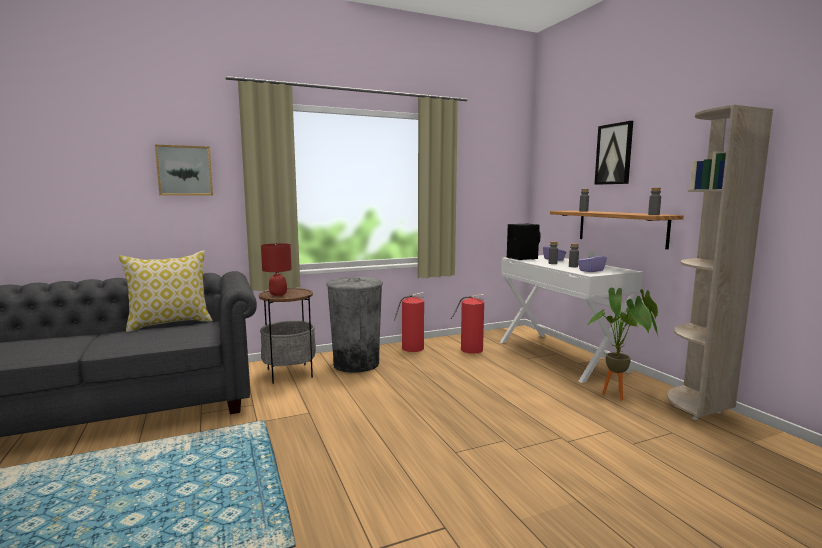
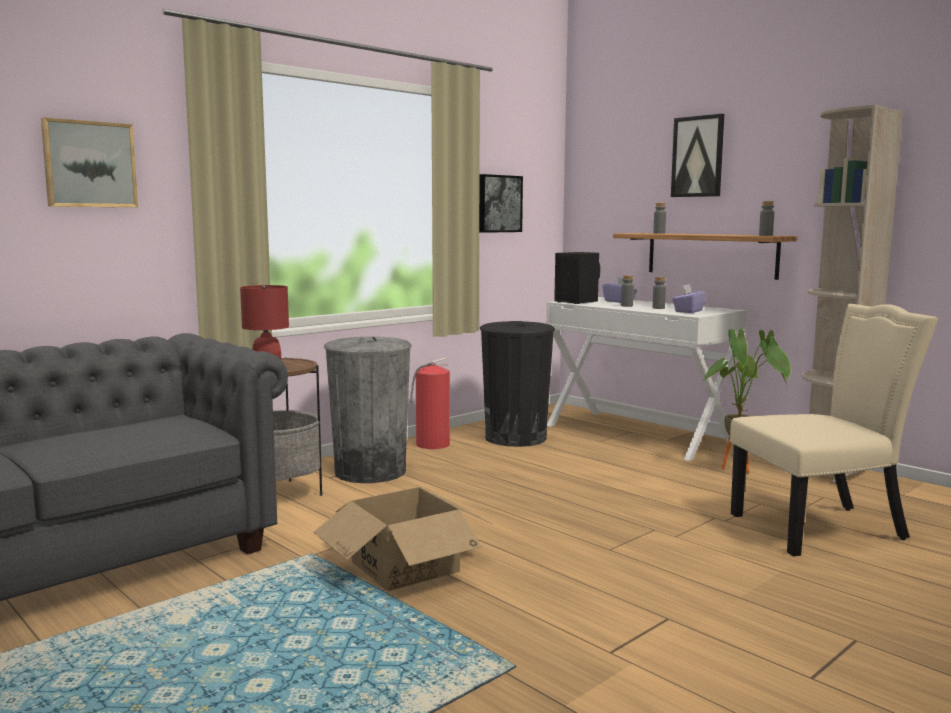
camera: 20 degrees left, 0 degrees up
pillow [119,250,213,332] -> none
fire extinguisher [451,294,484,354] -> black trash can [480,321,555,447]
none -> cardboard box [314,487,494,591]
none -> picture [479,174,523,233]
none -> beige chair [730,304,938,556]

